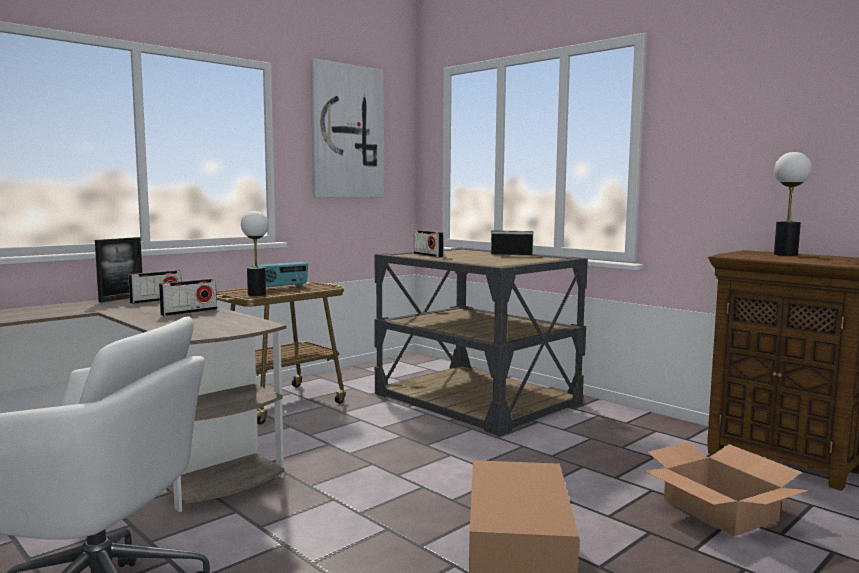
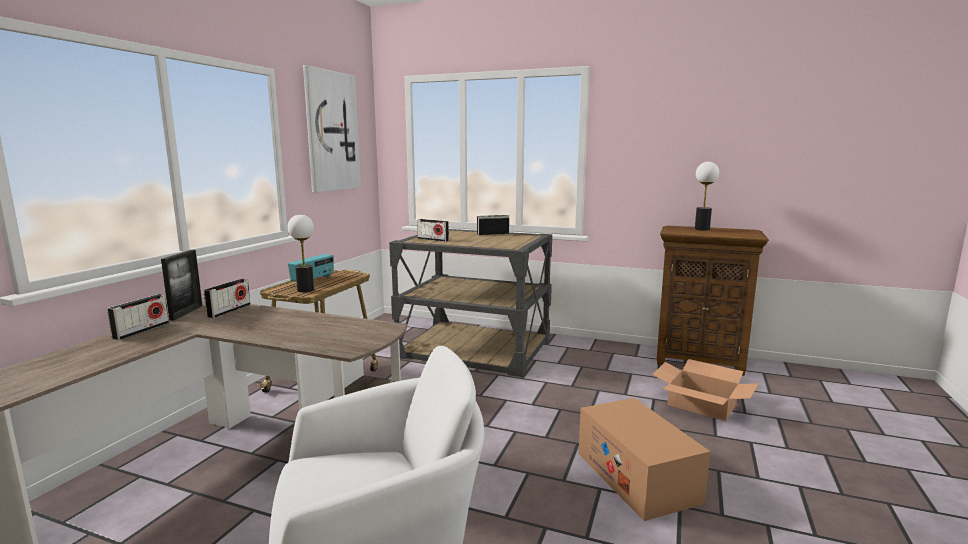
camera: 25 degrees left, 5 degrees up
radio [159,279,217,316] -> radio moved to [107,294,169,340]

